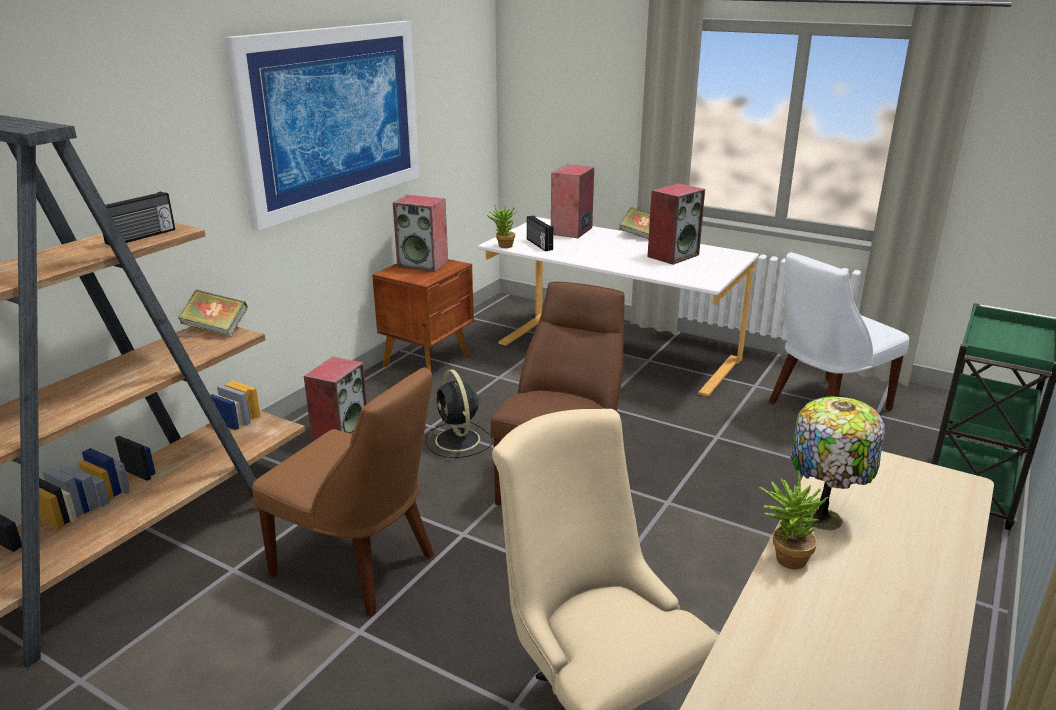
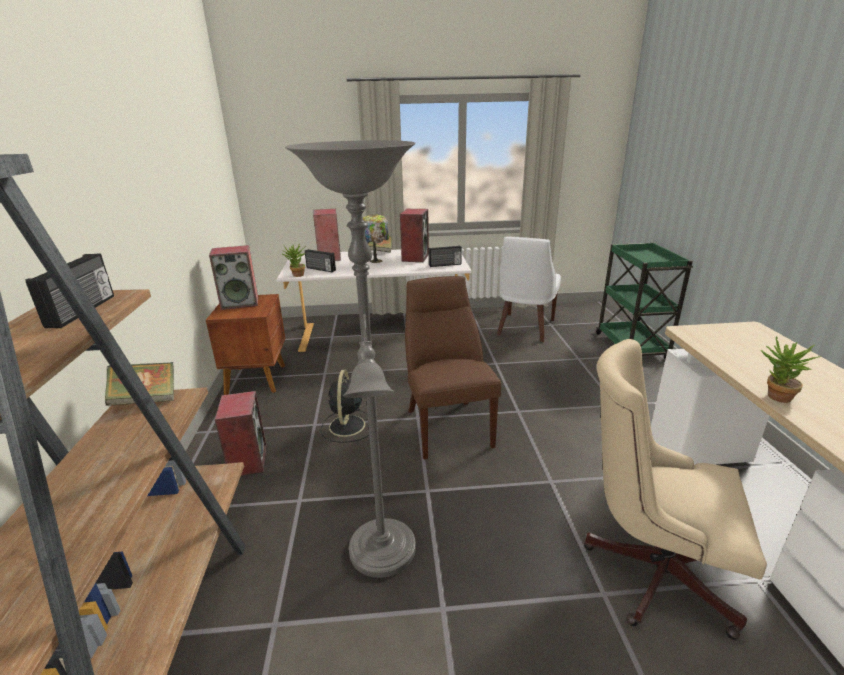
camera: 35 degrees left, 0 degrees up
picture [224,21,420,231] -> none
brown chair [252,367,434,617] -> grey floor lamp [285,140,416,578]
black fan [426,369,493,458] -> black fan turned 60 degrees clockwise [321,370,369,443]
table lamp [791,397,885,530] -> table lamp moved to [363,214,389,263]
none -> radio [429,245,462,267]

